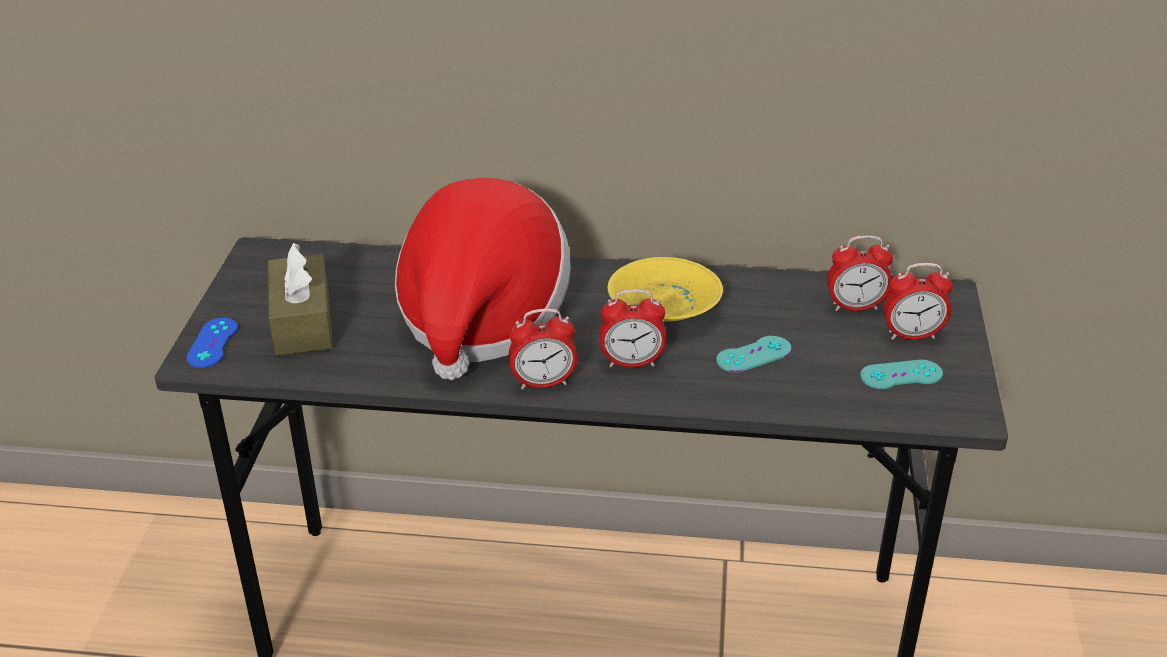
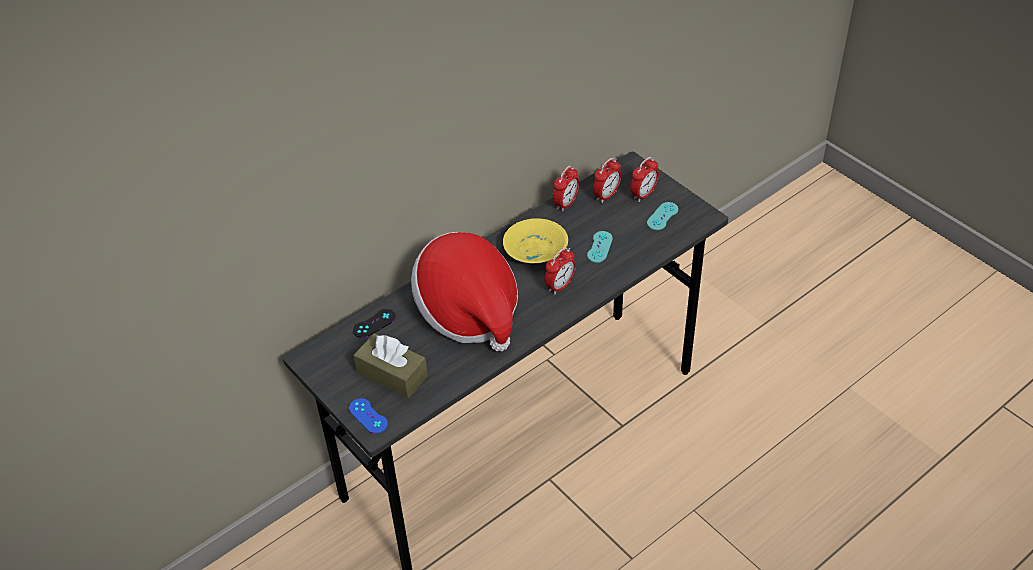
camera: 45 degrees left, 10 degrees up
alarm clock [509,309,577,390] -> alarm clock moved to [553,165,579,212]
none -> black game controller [353,309,396,338]

